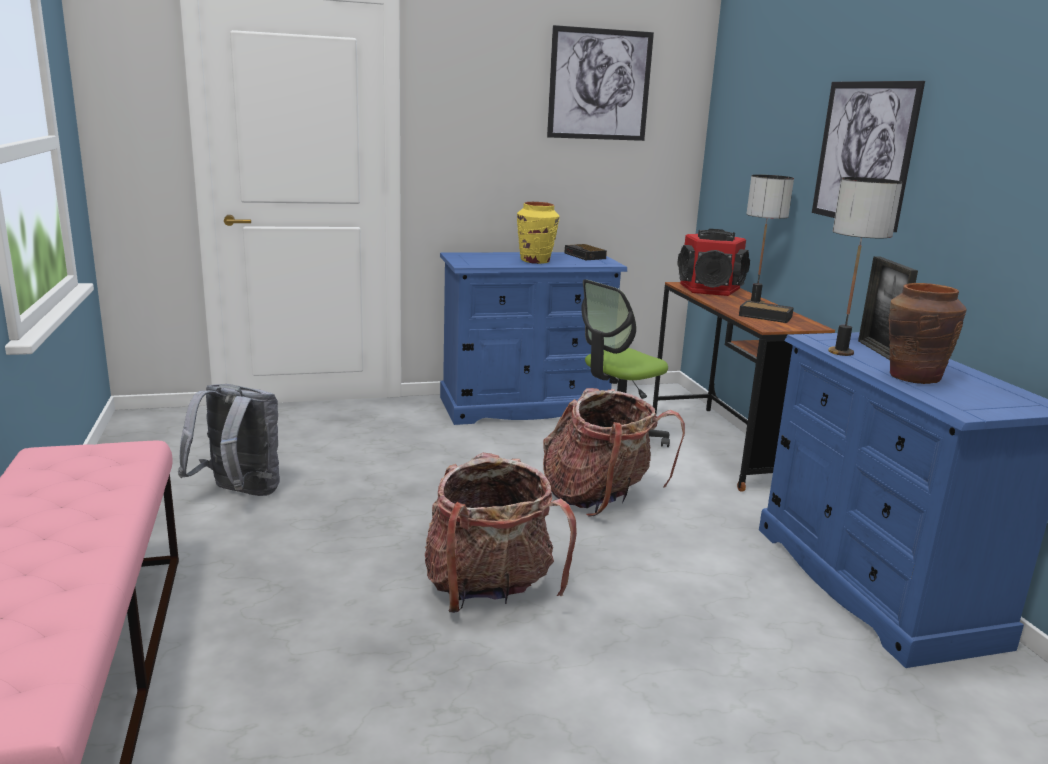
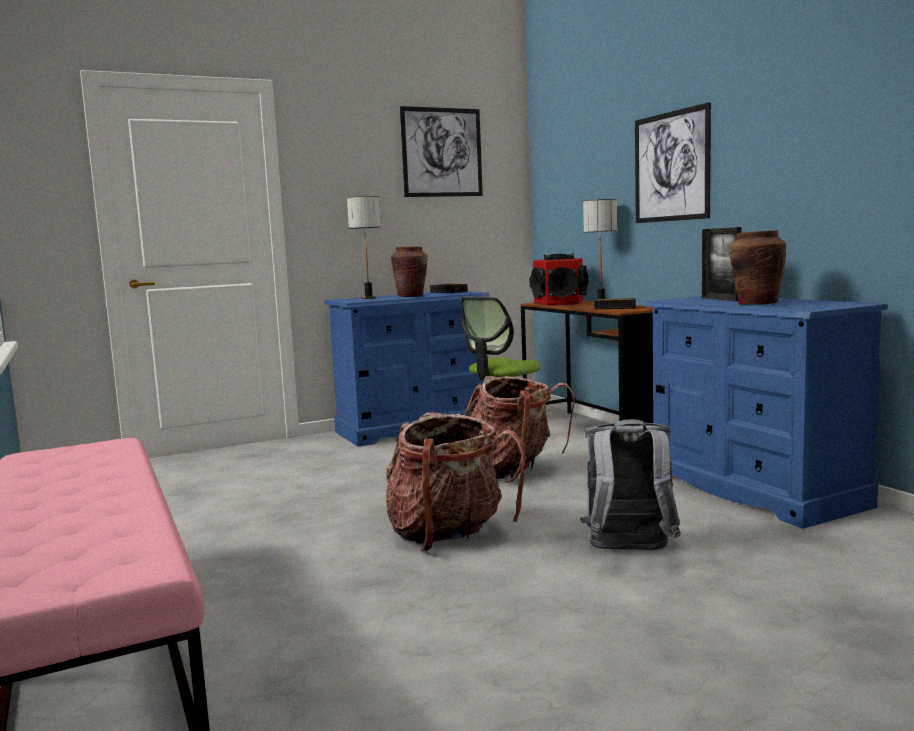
camera: 10 degrees left, 10 degrees down
grey backpack [178,384,280,496] -> grey backpack moved to [580,419,681,550]
yellow vase [517,202,559,264] -> brown vase [391,247,428,297]
table lamp [828,177,902,356] -> table lamp moved to [347,196,381,299]

